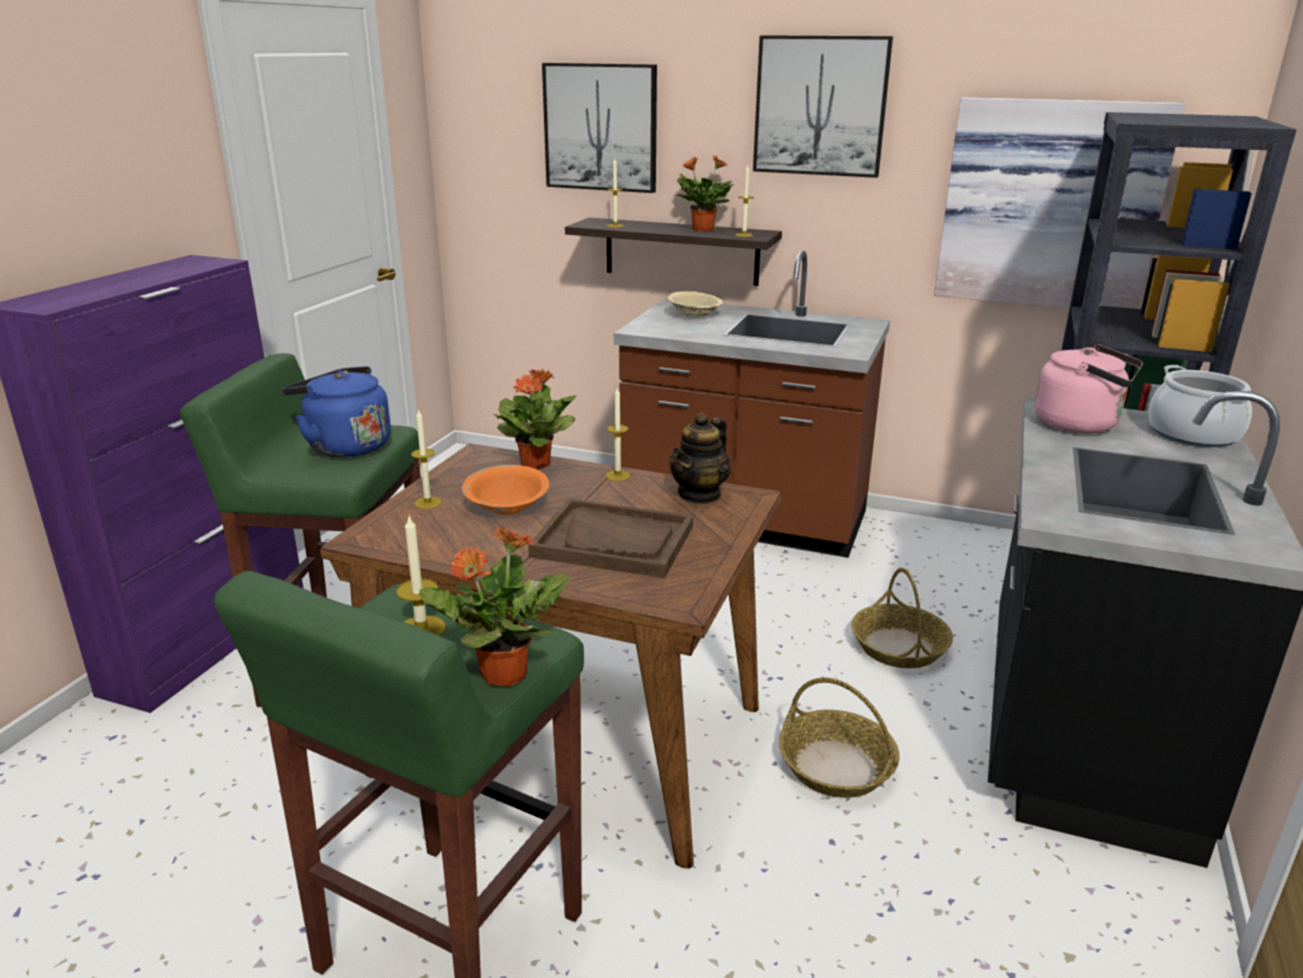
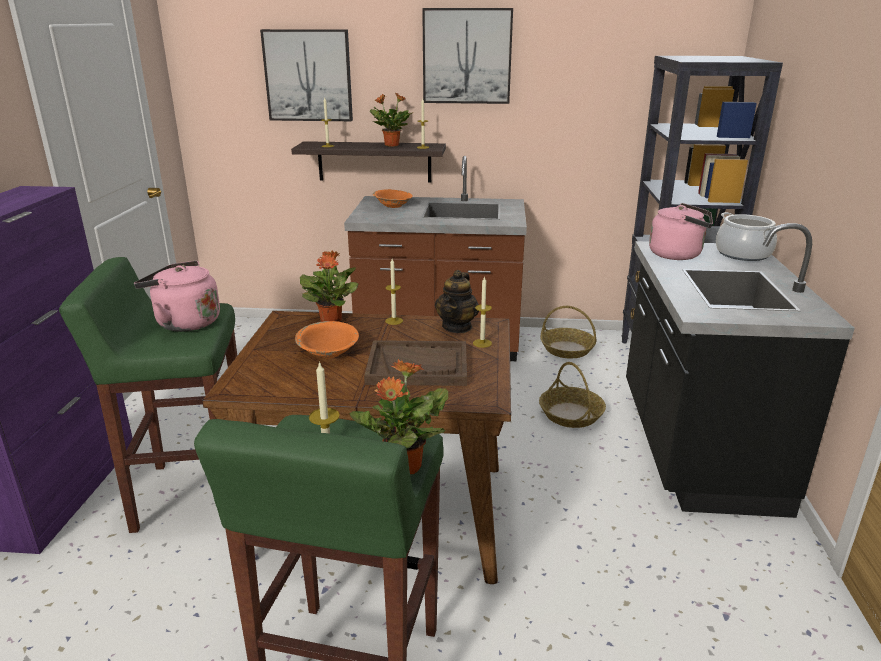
camera: 15 degrees left, 0 degrees up
blue kettle [282,366,391,458] -> pink kettle [134,261,220,332]
candle [411,409,441,509] -> candle moved to [473,276,492,348]
beige bowl [666,291,723,318] -> orange bowl [373,189,413,208]
basket [779,678,899,798] -> basket moved to [541,306,597,358]
picture [934,97,1185,309] -> none

